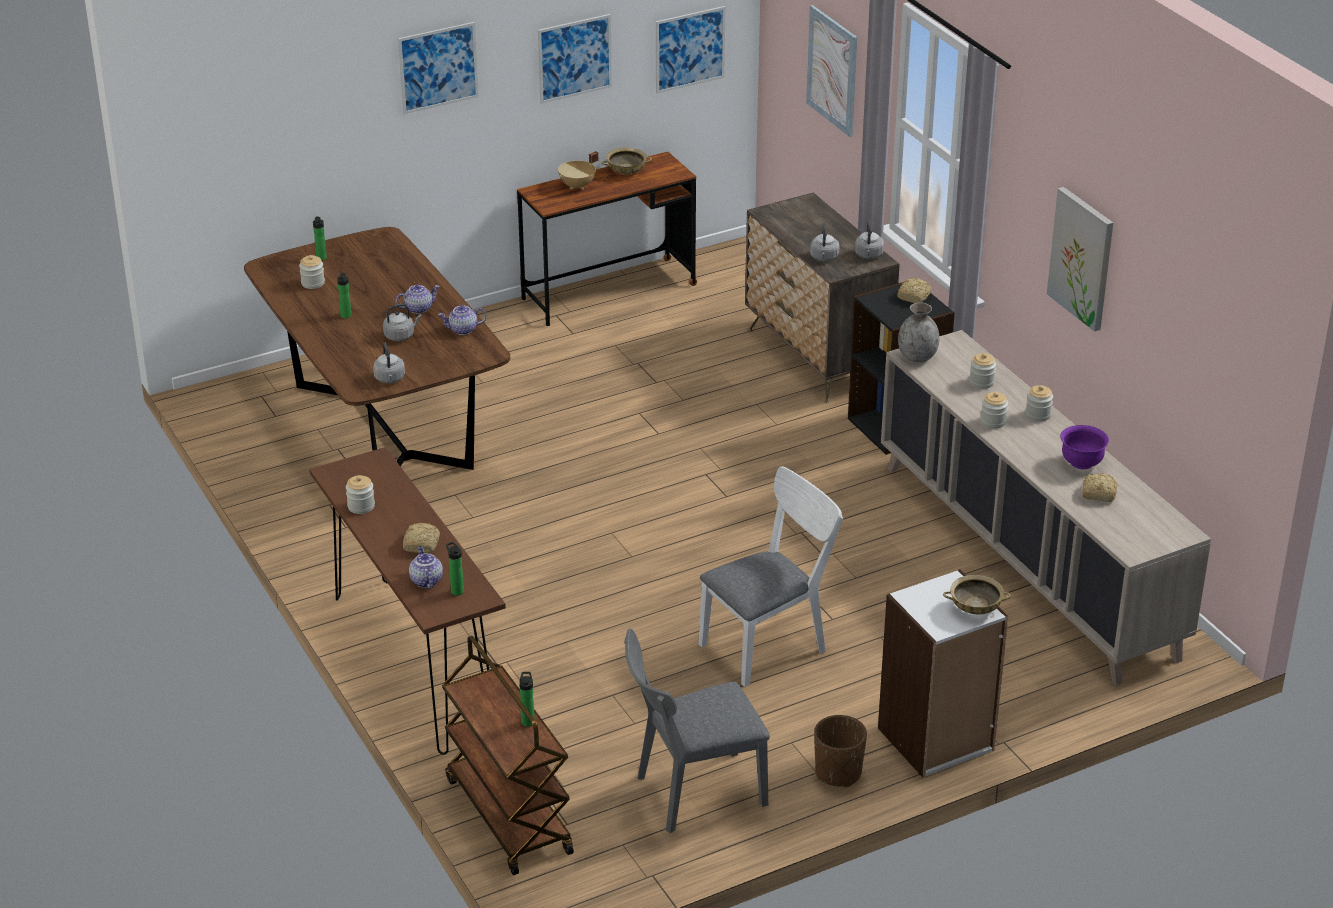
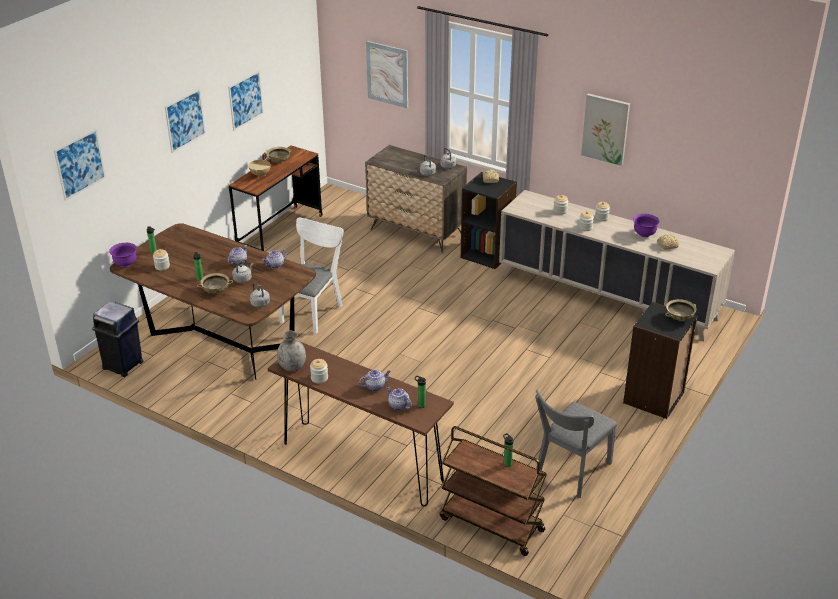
camera: 30 degrees left, 0 degrees up
bread [403,523,440,553] -> teapot [359,370,391,391]
picture [656,6,726,94] -> picture moved to [54,129,106,201]
white chair [699,466,843,687] -> white chair moved to [279,218,344,334]
brown planter [814,715,867,787] -> none
white bookcase [878,569,1008,777] -> black bookcase [623,302,697,419]
grey vase [898,302,940,362] -> grey vase moved to [277,331,306,371]
none -> blue trash can [92,301,144,377]
none -> purple bowl [109,243,137,267]
none -> beige bowl [197,273,233,293]

